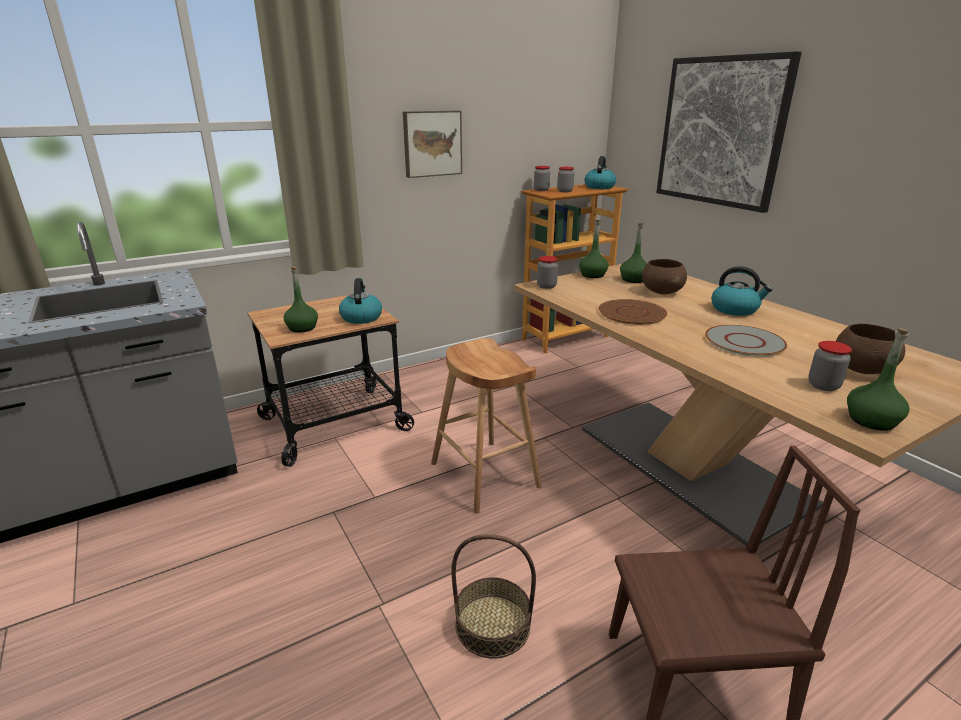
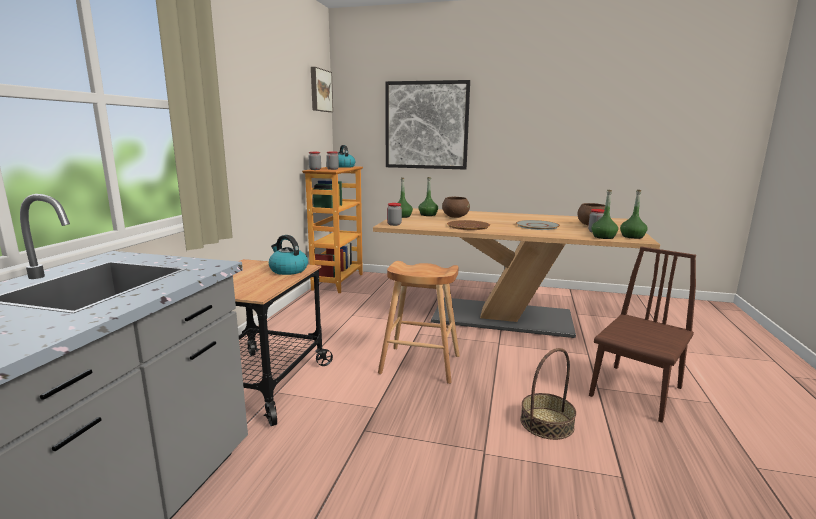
camera: 45 degrees left, 10 degrees down
green bottle [283,266,318,333] -> green bottle moved to [592,190,618,239]
picture [403,111,462,178] -> picture moved to [311,67,333,112]
kettle [712,266,772,316] -> none

